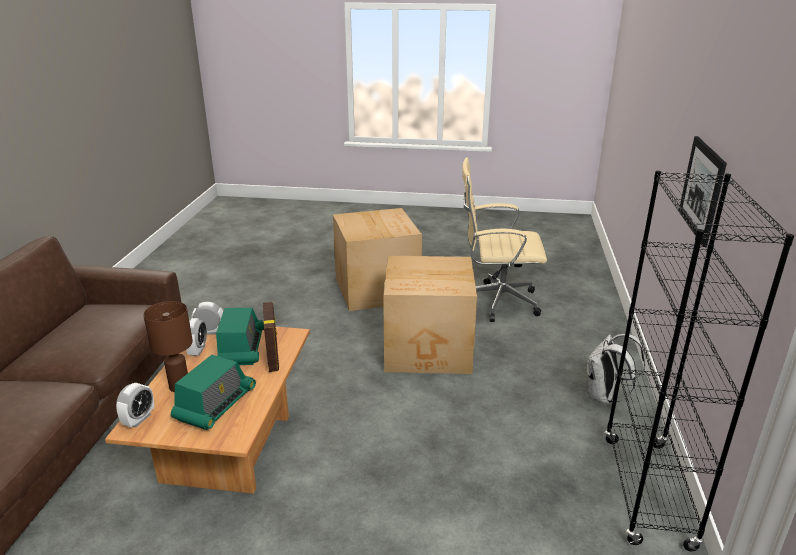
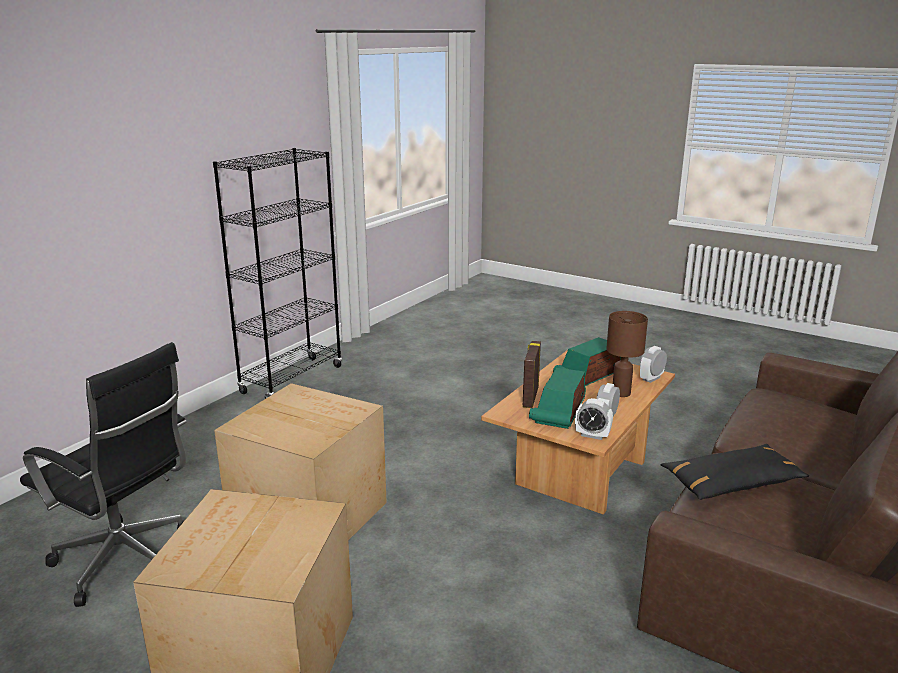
camera: 155 degrees left, 5 degrees down
beige office chair [462,157,547,322] -> black office chair [20,342,187,607]
white backpack [587,334,645,404] -> none
picture [679,136,727,247] -> none
none -> black pillow [661,444,809,500]

